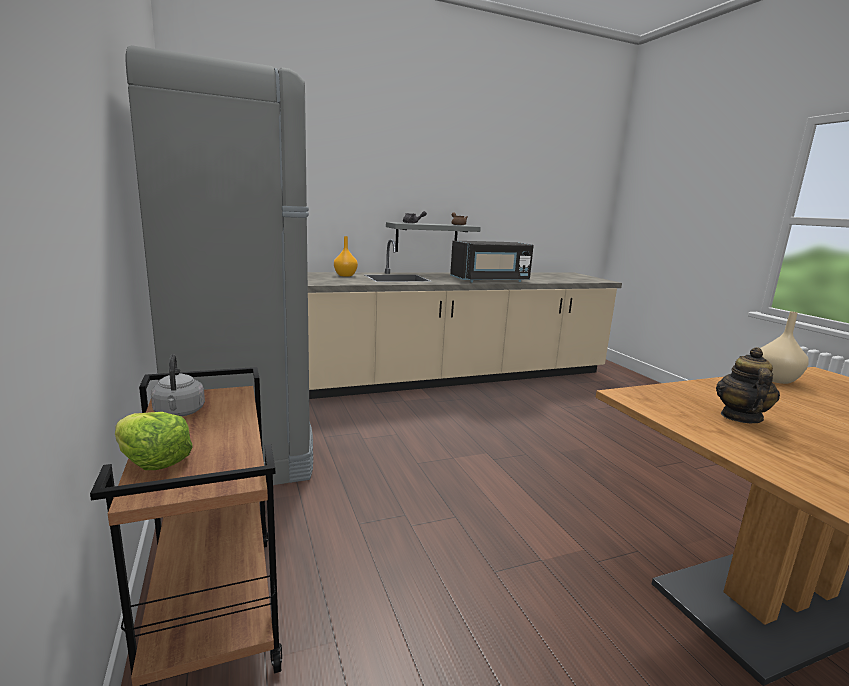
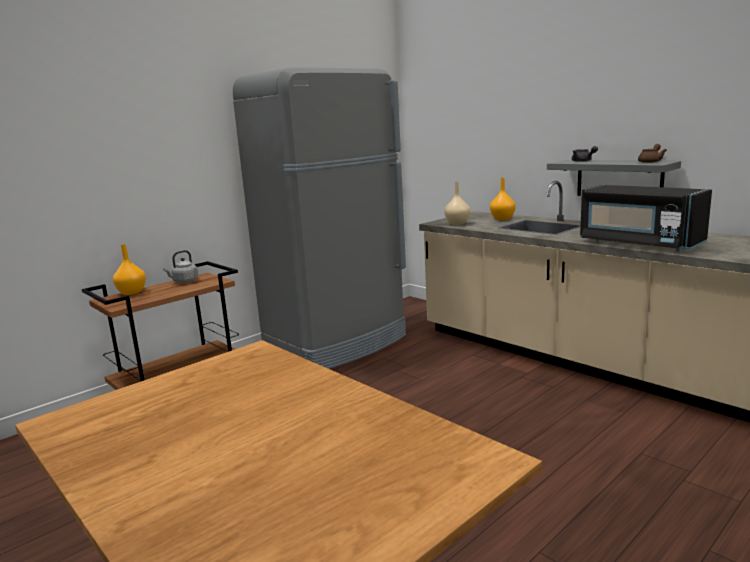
camera: 70 degrees right, 0 degrees up
lettuce [115,412,193,470] -> orange vase [113,244,146,295]
teapot [716,347,780,423] -> none
beige vase [760,312,808,384] -> beige vase moved to [444,182,470,225]

